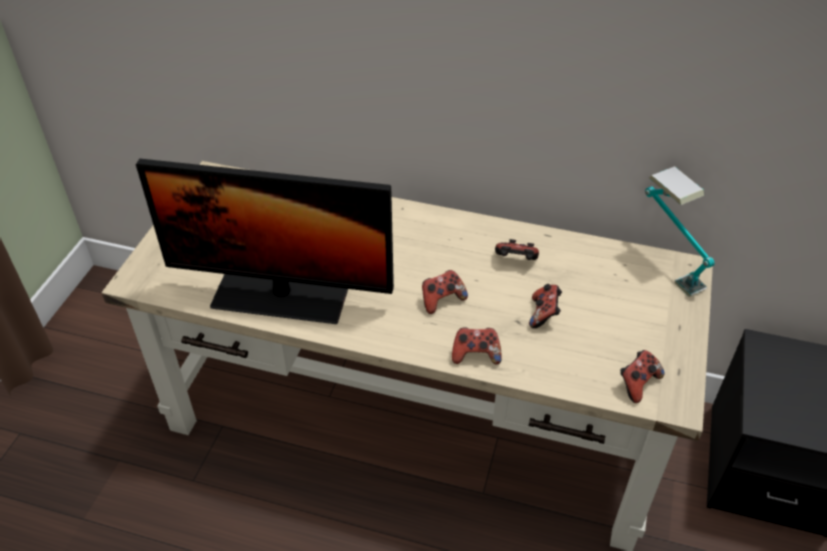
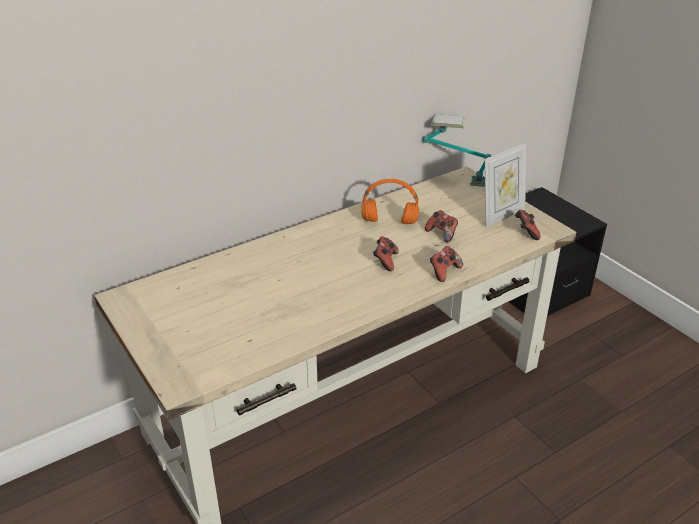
camera: 50 degrees left, 10 degrees down
monitor [136,159,394,324] -> none
game controller [495,239,539,260] -> orange headphones [361,179,419,224]
none -> picture frame [485,142,526,228]

